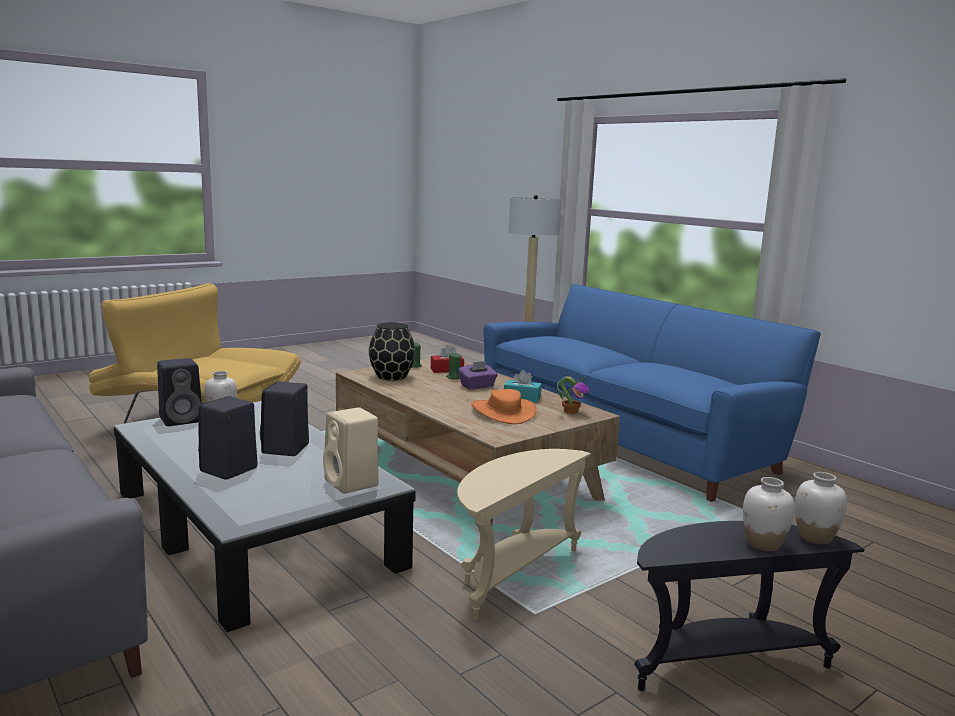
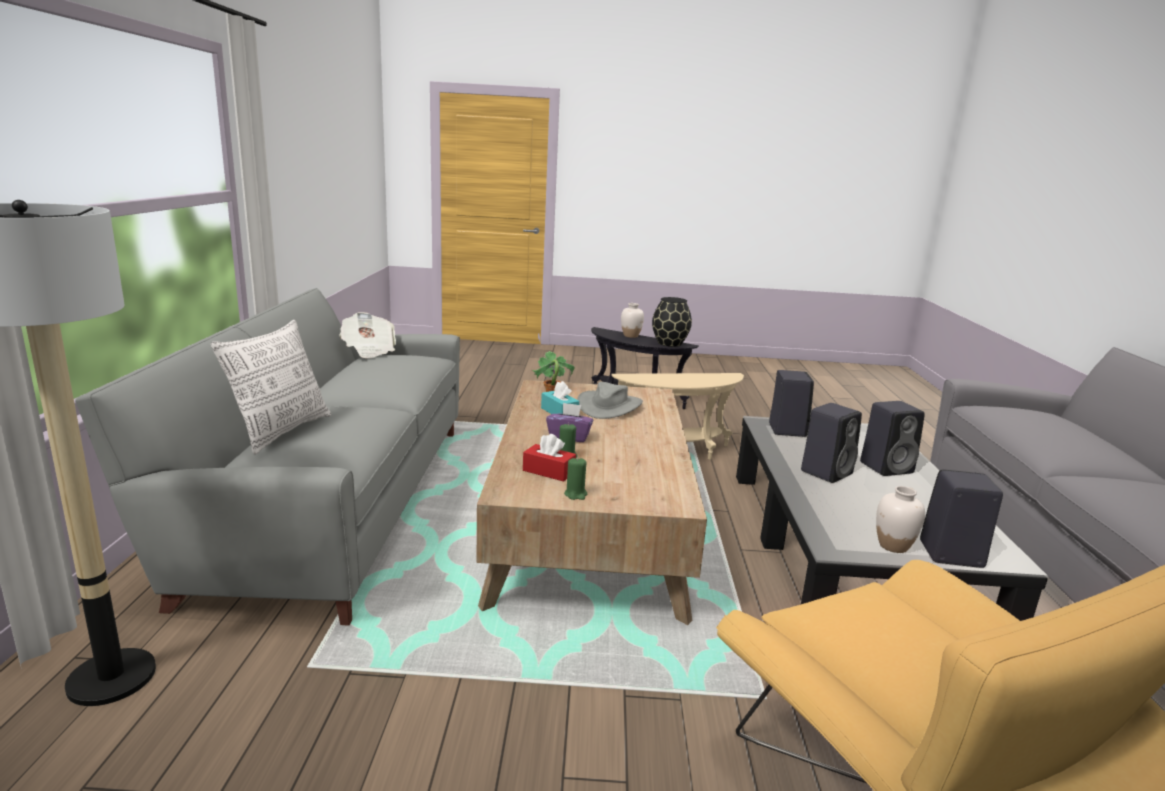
camera: 140 degrees left, 5 degrees up
beige speaker [323,407,378,494] -> black speaker [769,370,814,437]
black vase [369,322,415,381] -> black vase moved to [652,297,692,346]
orange hat [471,389,537,424] -> grey hat [577,382,643,419]
blue sofa [483,284,821,502] -> grey sofa [75,288,460,626]
white vase [795,472,847,544] -> none
none -> pillow [211,320,331,455]
none -> newspaper [339,312,396,359]

